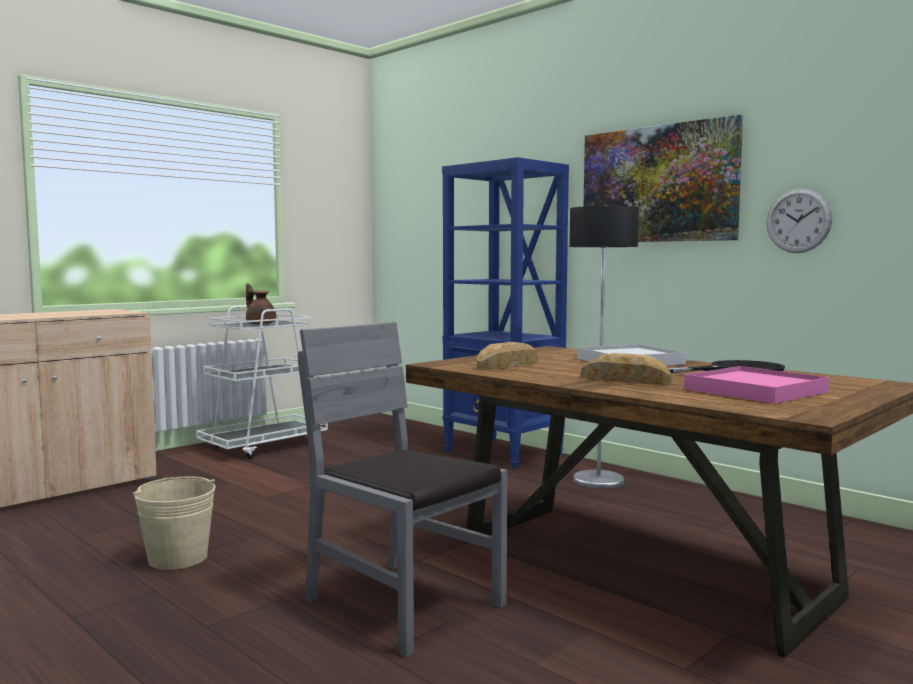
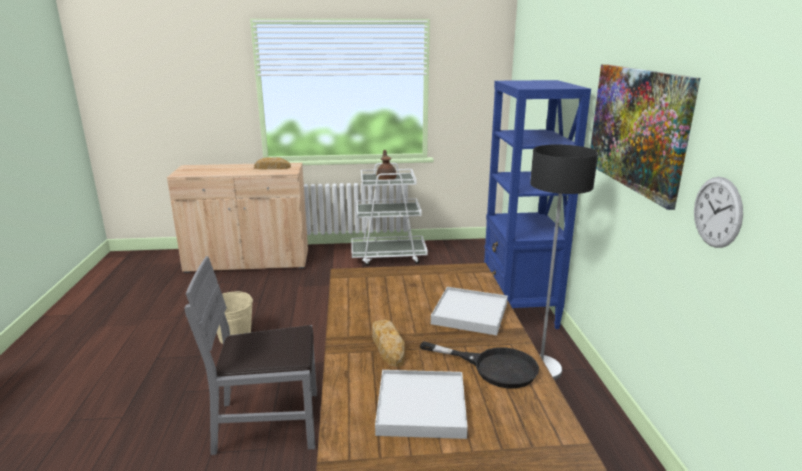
camera: 40 degrees right, 15 degrees up
grey chair [298,322,507,657] -> grey chair turned 90 degrees counterclockwise [185,256,317,455]
bread [477,342,538,370] -> bread moved to [254,157,291,169]
pink tray [684,366,830,404] -> white tray [375,370,468,439]

